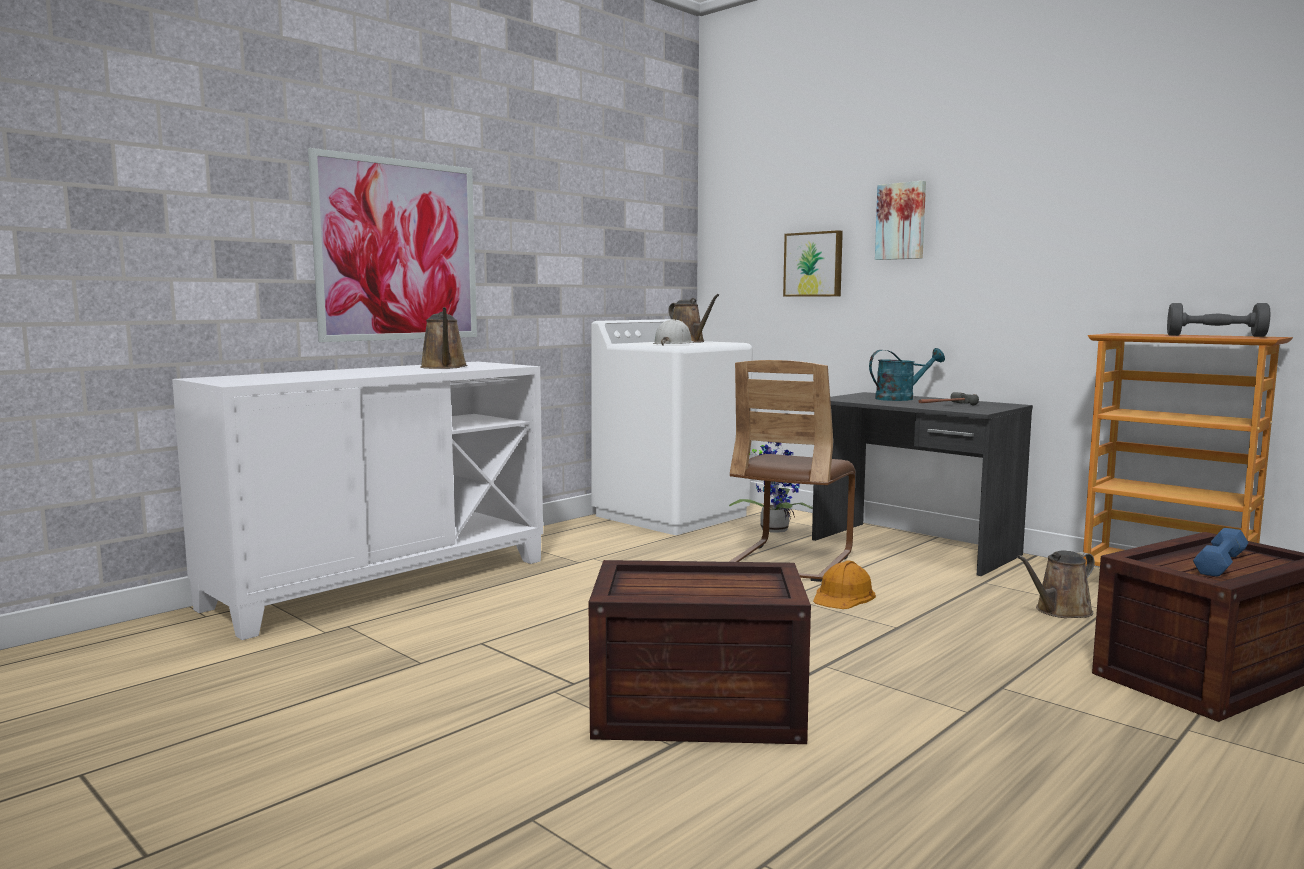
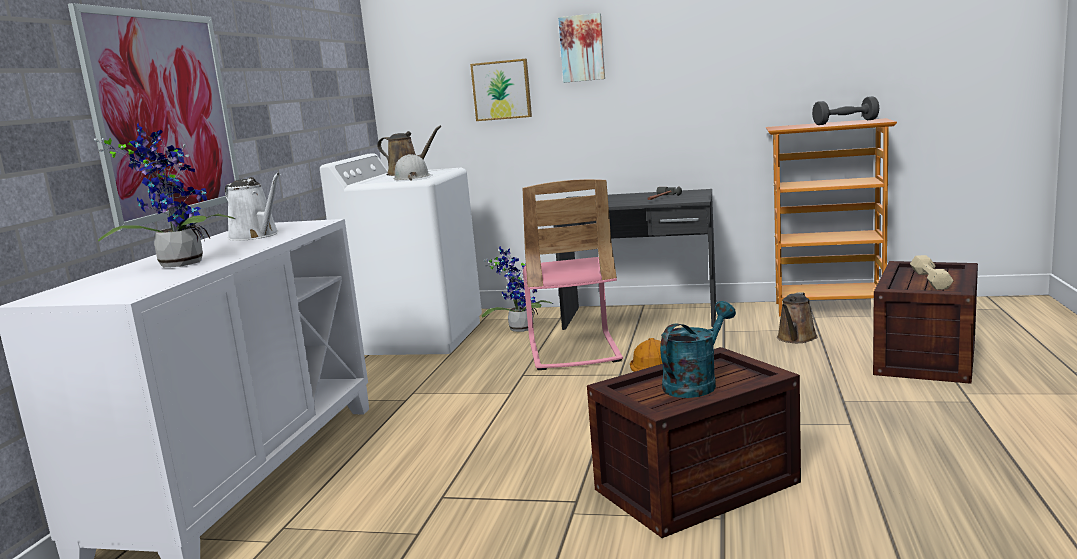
camera: 30 degrees left, 5 degrees up
brown watering can [420,307,468,369] -> white watering can [225,173,280,241]
brown chair [729,360,856,582] -> pink chair [523,179,623,370]
turquoise watering can [869,348,945,401] -> turquoise watering can moved to [660,301,736,398]
blue dumbbell [1193,528,1248,577] -> beige dumbbell [910,255,953,290]
none -> potted plant [94,123,235,267]

